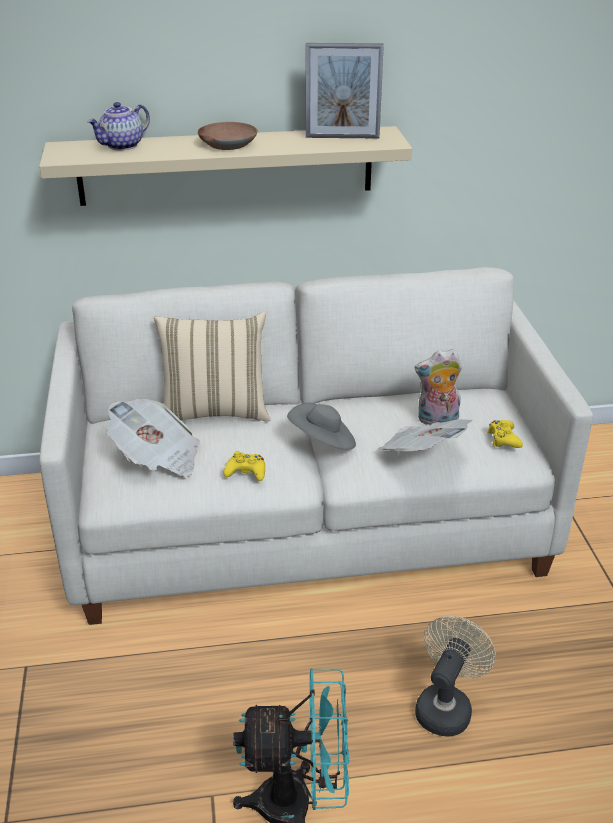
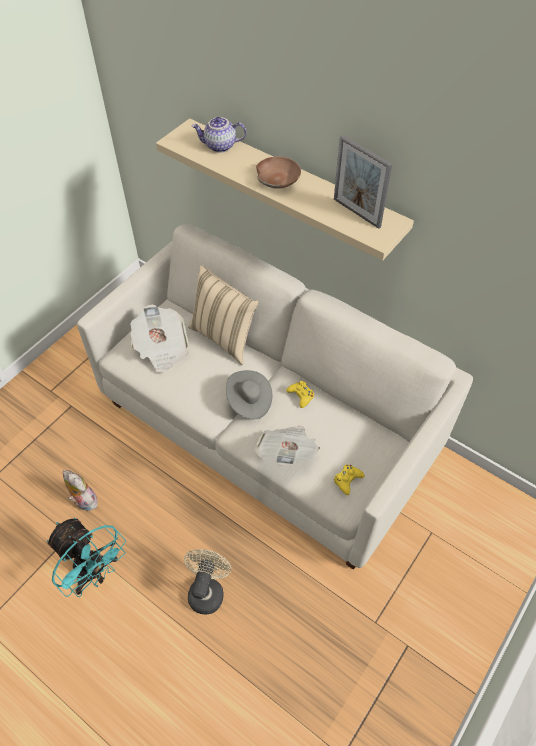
camera: 45 degrees right, 20 degrees up
yellow game controller [223,451,265,481] -> yellow game controller moved to [286,381,314,408]
plush toy [415,349,462,426] -> plush toy moved to [63,470,98,511]
beige fan [415,616,496,737] -> beige fan turned 60 degrees counterclockwise [184,549,231,615]

